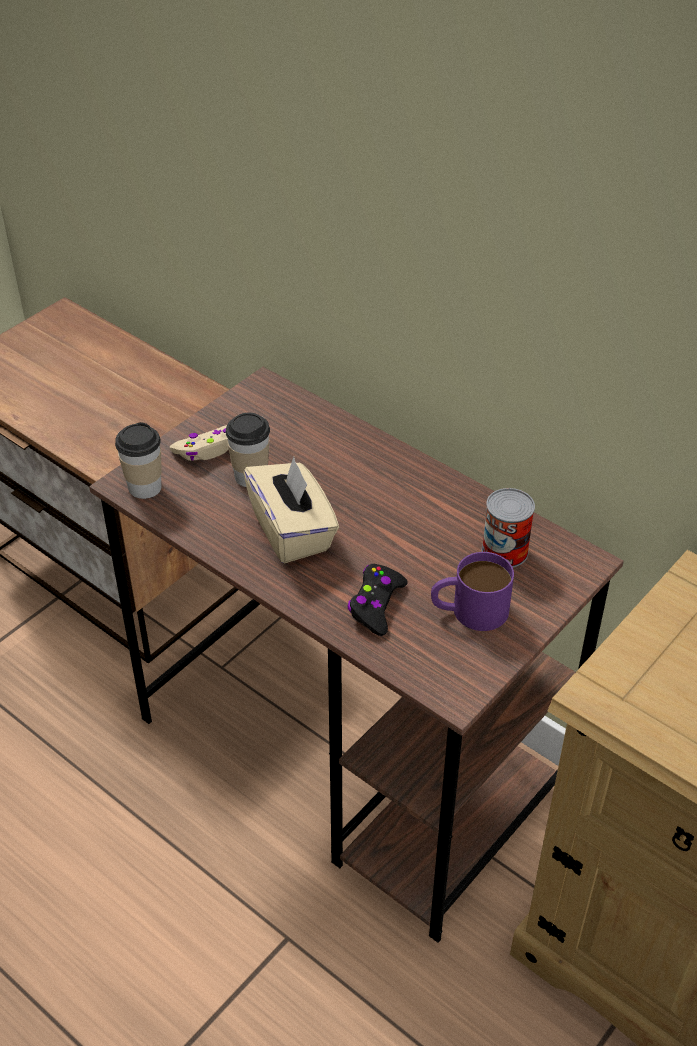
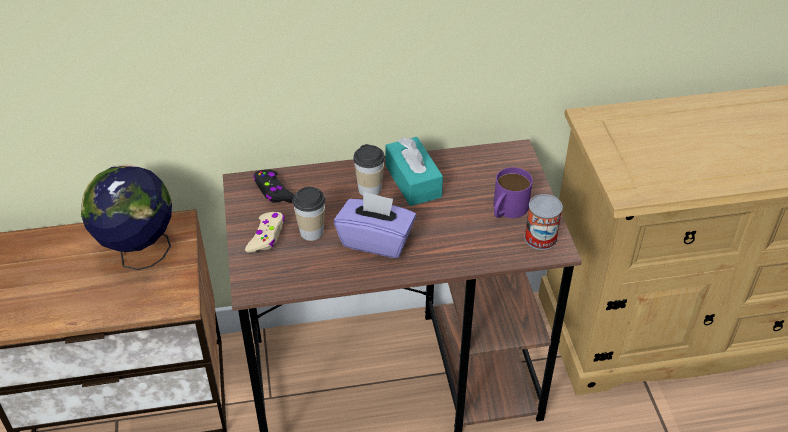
camera: 50 degrees left, 0 degrees up
cup [115,422,162,499] -> cup moved to [353,144,385,196]
beige tissue box [243,457,339,563] -> purple tissue box [334,191,416,258]
black game controller [348,564,408,636] -> black game controller moved to [253,170,294,203]
can [482,488,535,568] -> can moved to [524,194,563,250]
none -> globe [81,164,172,270]
none -> turquoise tissue box [385,137,443,206]

